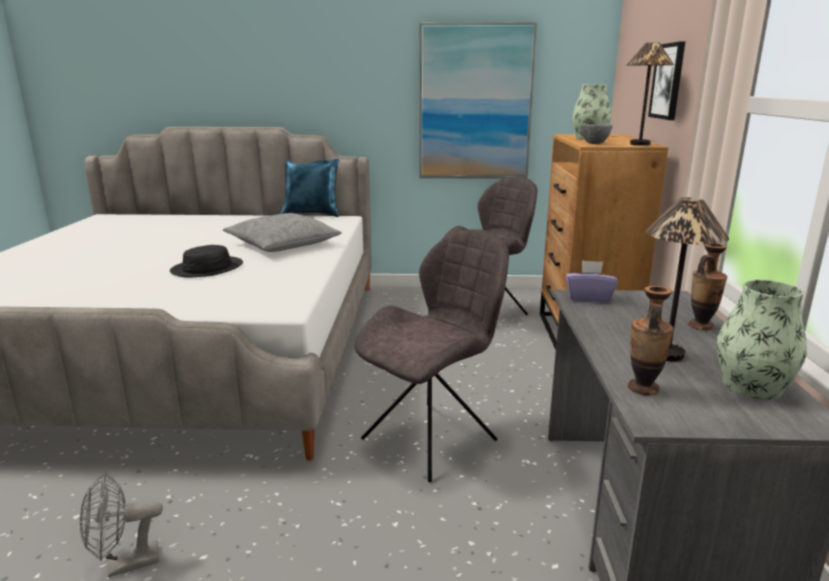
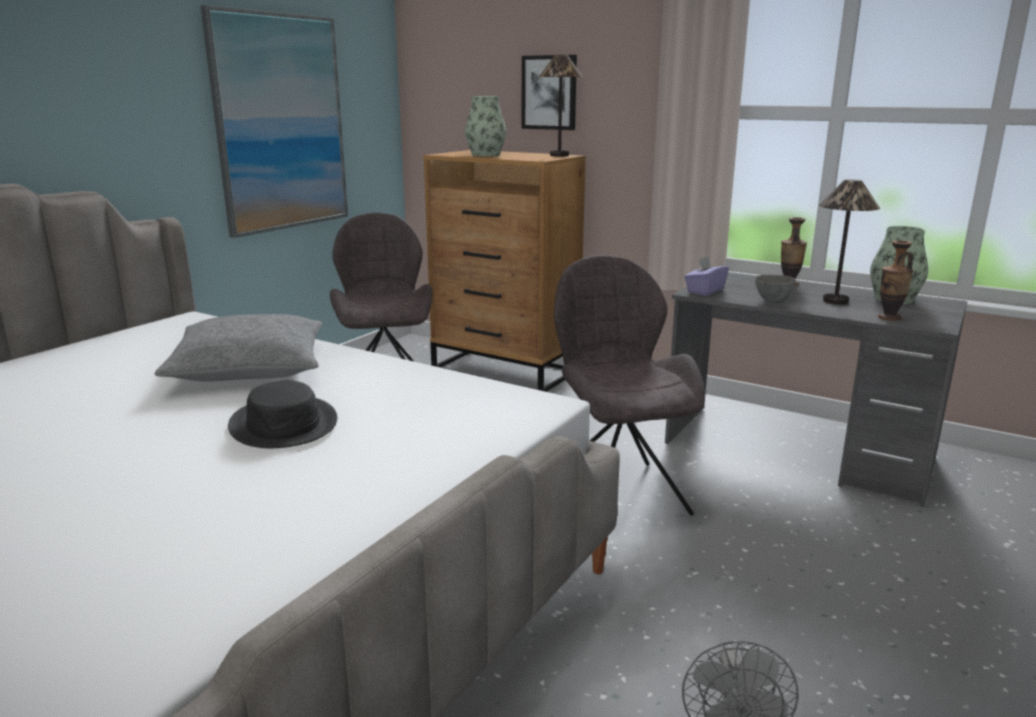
camera: 60 degrees left, 0 degrees up
blue pillow [280,158,339,217] -> none
grey bowl [580,124,613,144] -> grey bowl moved to [755,275,796,303]

